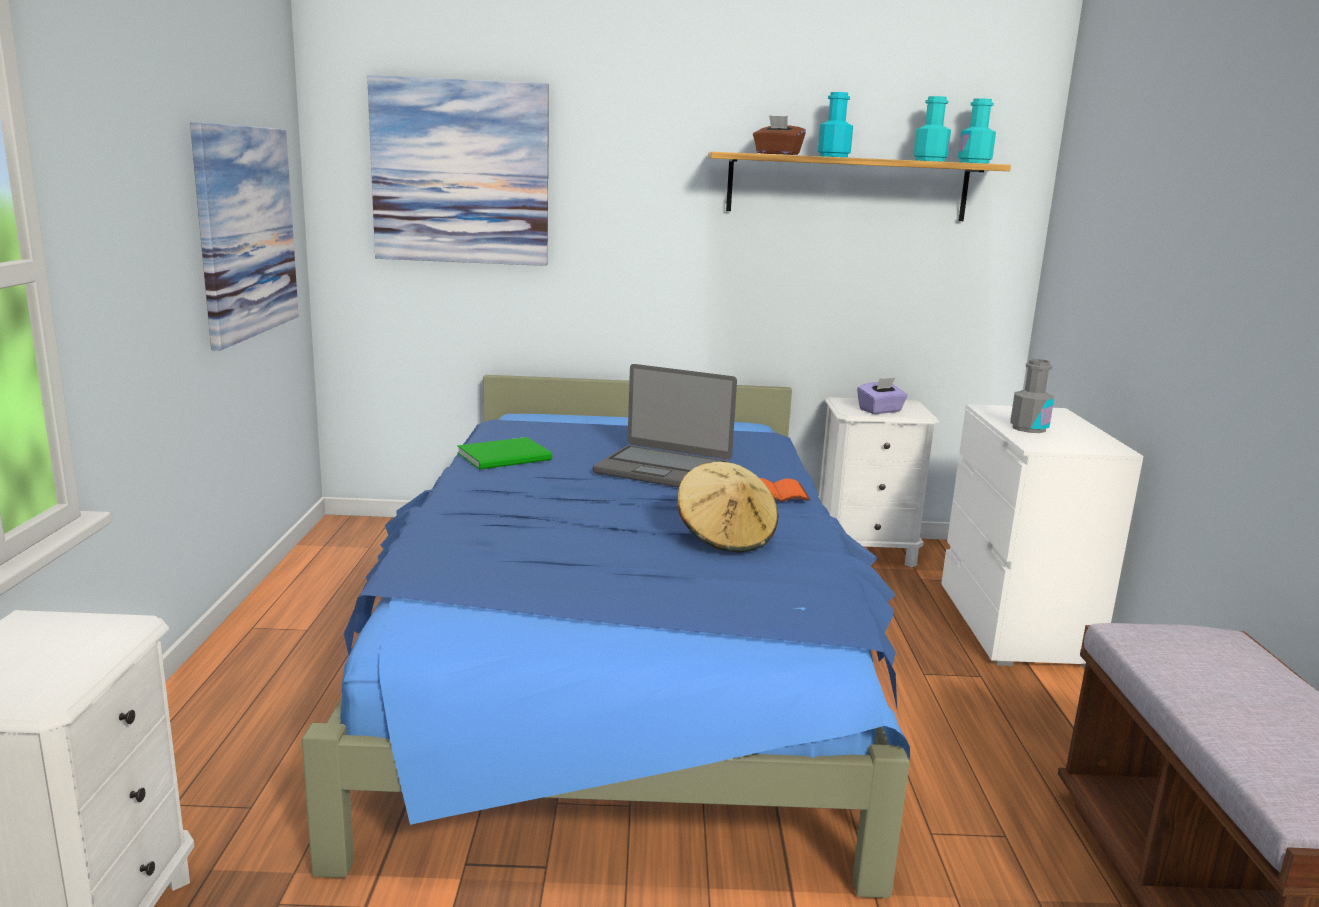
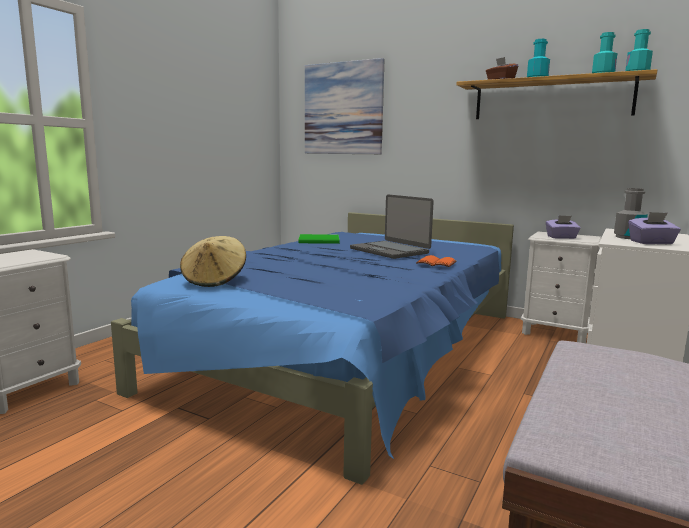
camera: 30 degrees right, 5 degrees down
picture [190,122,299,351] -> none
beige hat [677,462,778,552] -> beige hat moved to [180,236,246,287]
none -> purple tissue box [628,212,681,244]

